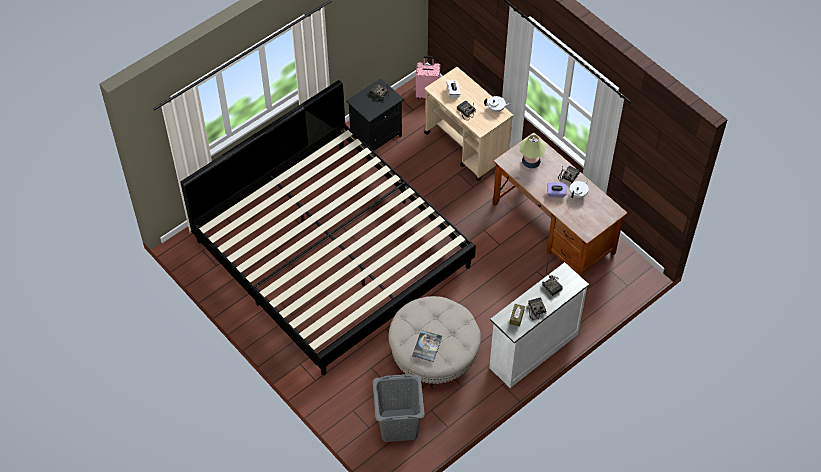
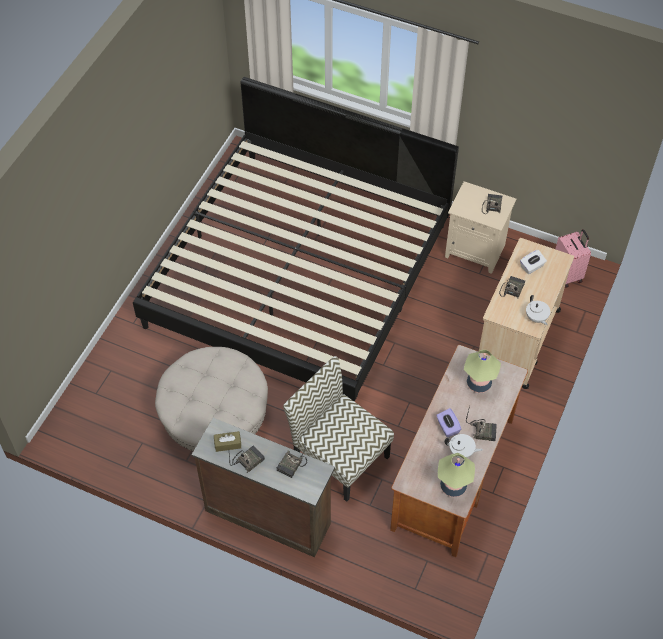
camera: 65 degrees right, 0 degrees up
black nightstand [346,78,404,151] -> beige nightstand [445,181,516,274]
grey laundry basket [373,374,425,442] -> none
book [412,330,442,362] -> none
white dresser [489,262,589,388] -> brown dresser [192,418,335,557]
none -> chair [283,356,394,502]
none -> table lamp [438,453,475,497]

